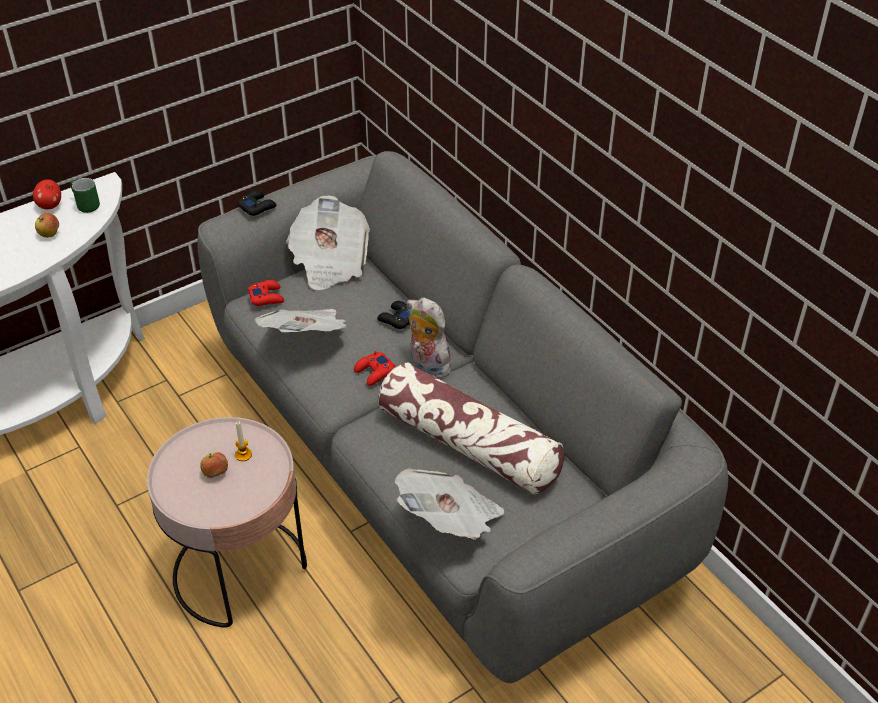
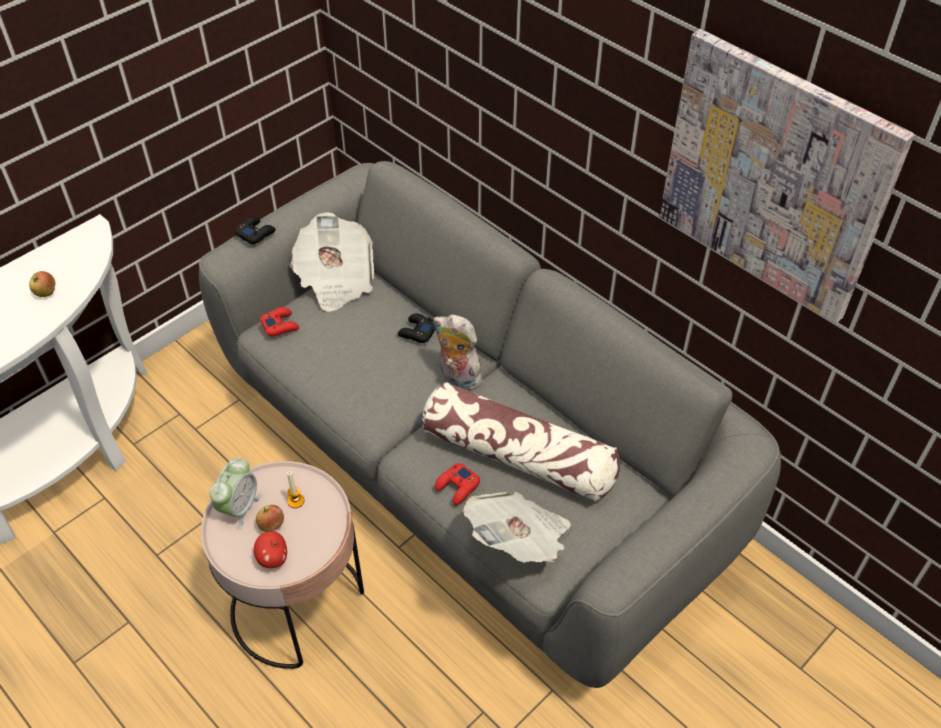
camera: 10 degrees left, 5 degrees up
apple [33,179,61,210] -> apple moved to [254,531,287,568]
green mug [70,178,100,213] -> none
newspaper [255,309,347,332] -> none
red game controller [354,351,396,386] -> red game controller moved to [435,463,480,505]
none -> alarm clock [210,458,261,529]
none -> picture [659,29,915,324]

